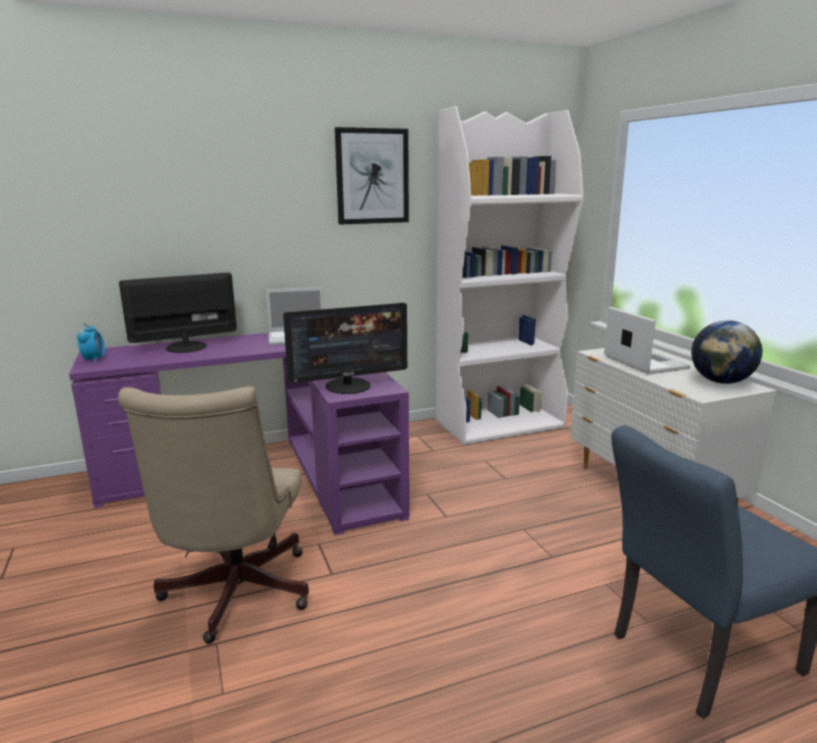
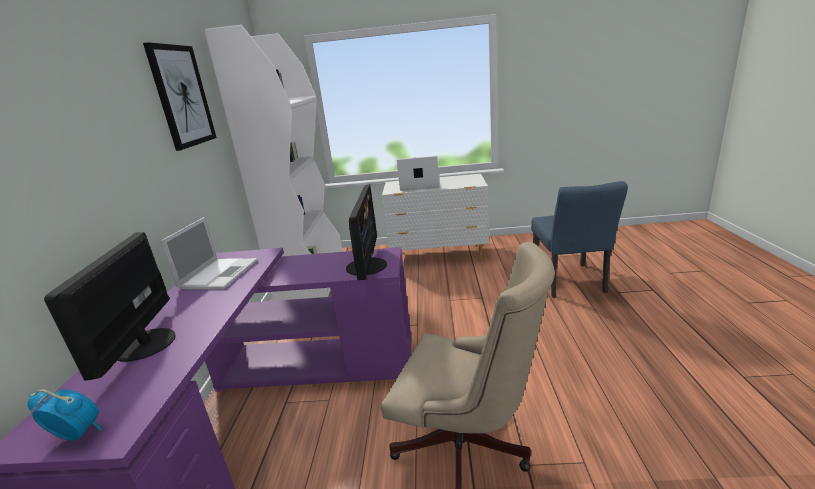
camera: 65 degrees left, 5 degrees up
globe [691,320,762,384] -> none

